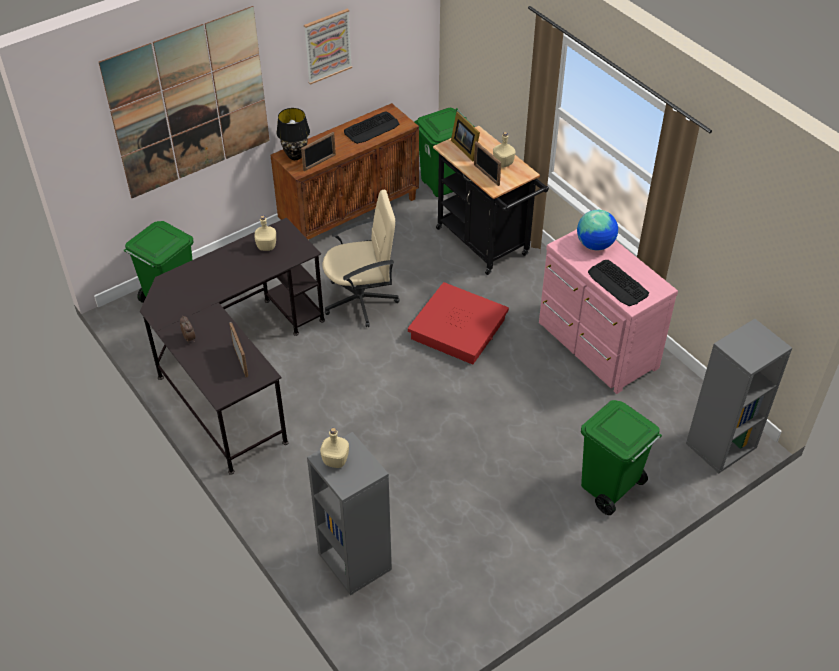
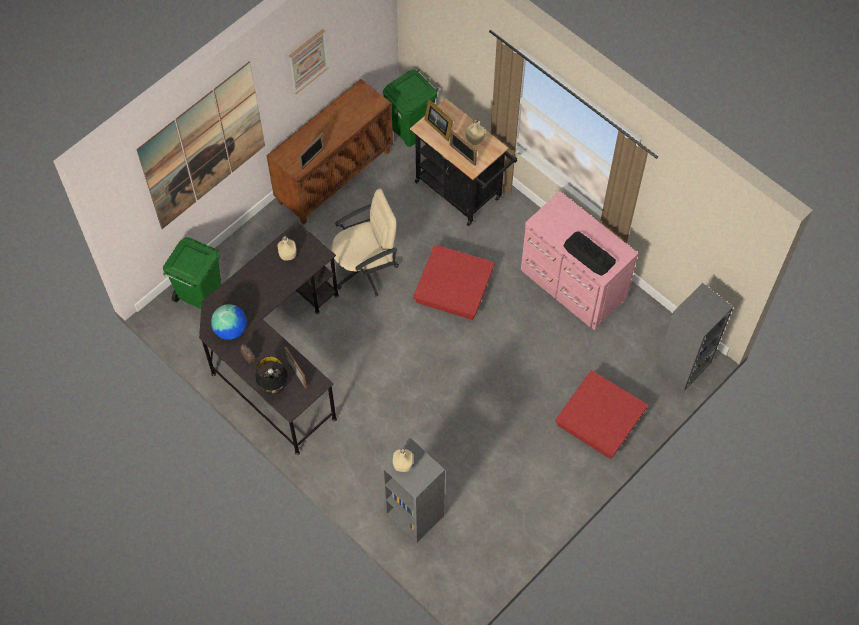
camera: 10 degrees left, 15 degrees up
black table lamp [276,108,310,160] -> black table lamp moved to [255,356,288,395]
keyboard [344,111,399,144] -> none
globe [577,210,618,250] -> globe moved to [211,304,247,340]
green trash can [581,400,662,515] -> red storage box [555,370,648,459]

